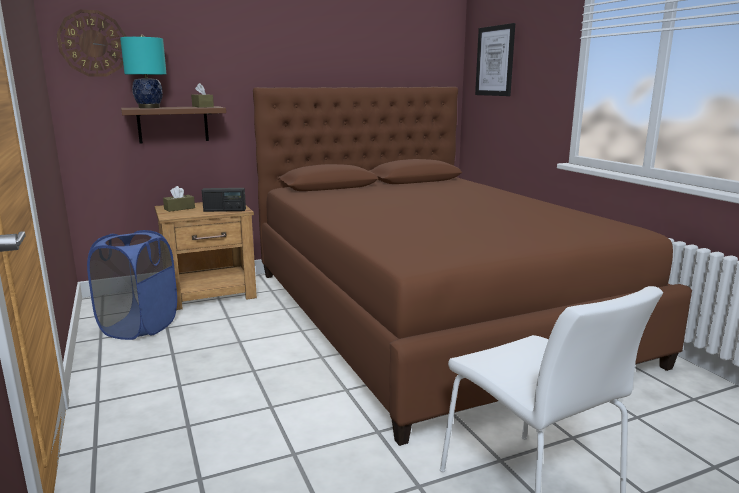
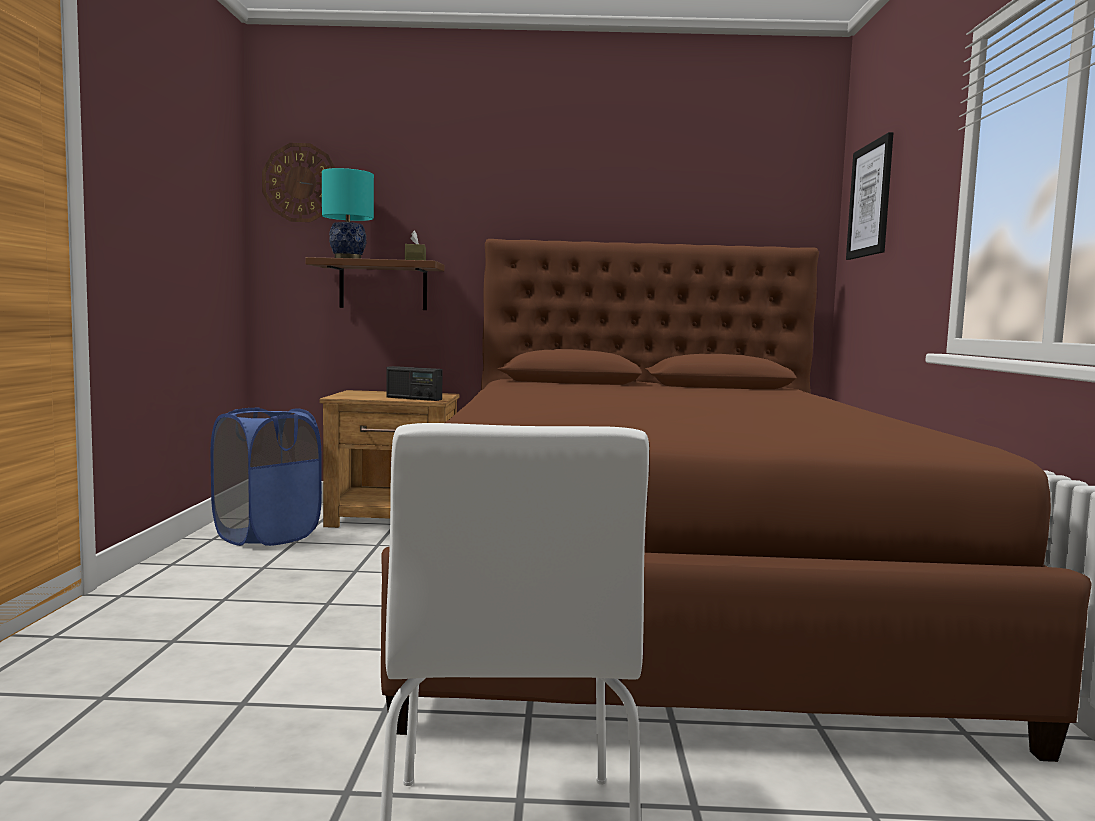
camera: 25 degrees right, 10 degrees down
brown tissue box [163,186,195,212] -> none

